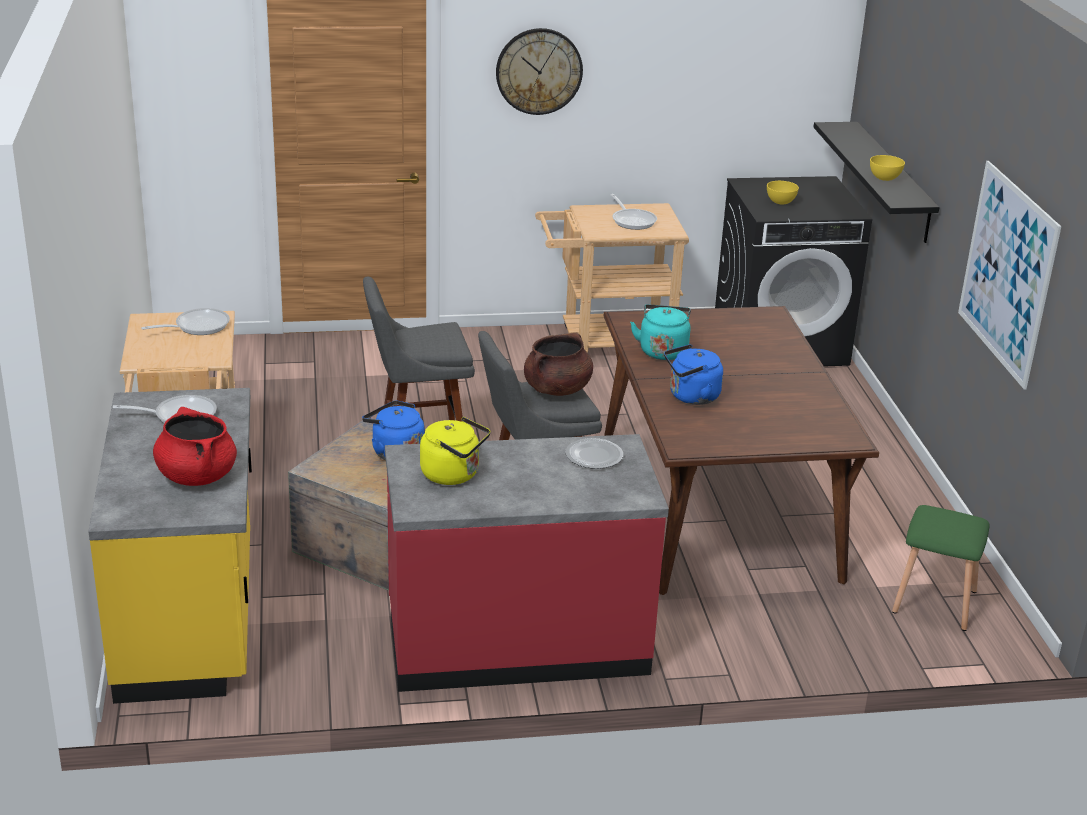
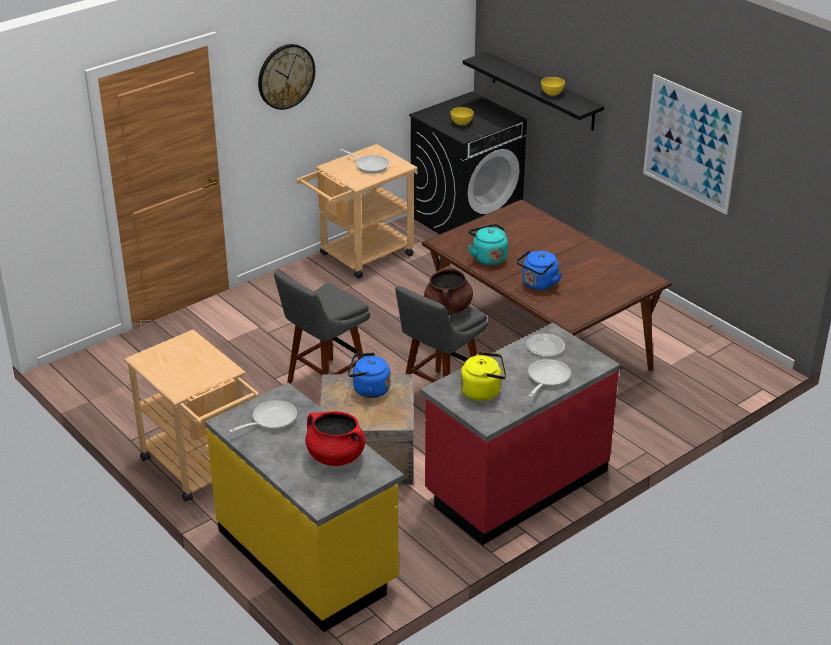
camera: 30 degrees left, 5 degrees up
frying pan [141,308,230,335] -> frying pan moved to [528,359,571,397]
green stool [892,505,990,631] -> none

